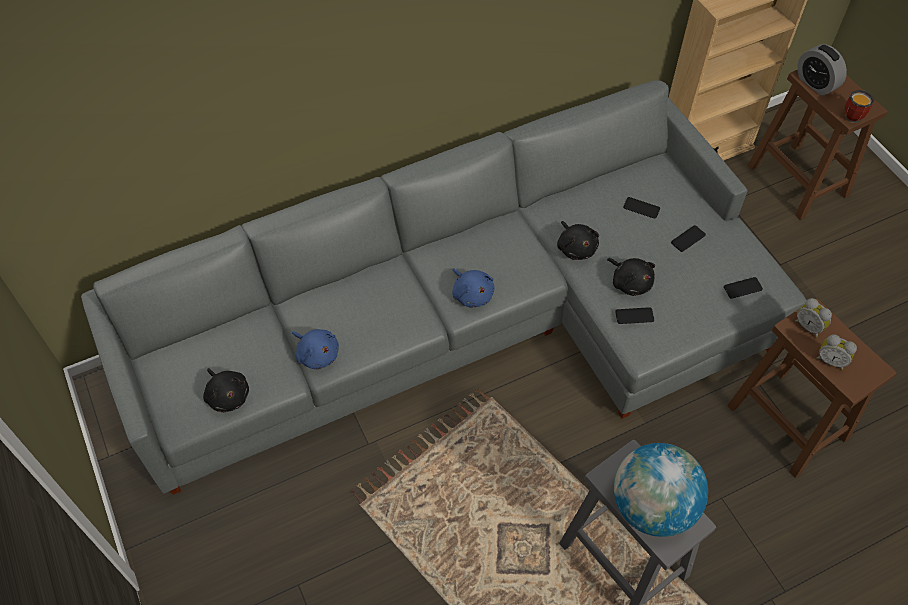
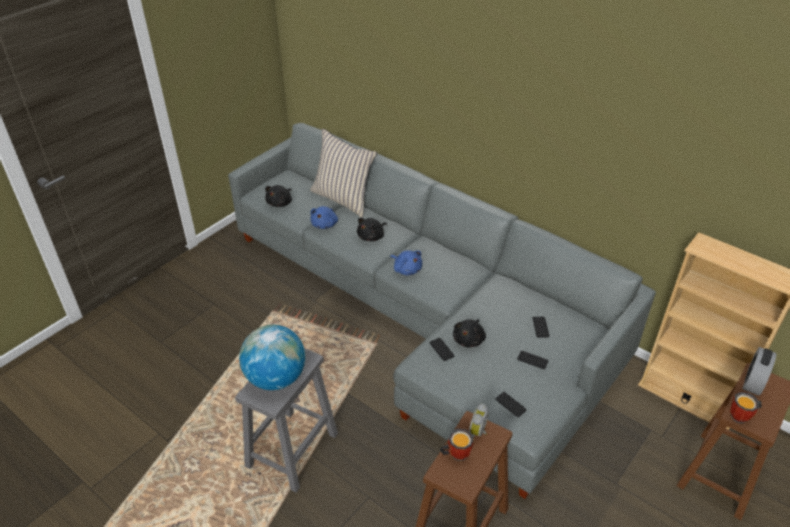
camera: 65 degrees right, 15 degrees down
blue plush toy [452,268,495,308] -> blue plush toy turned 75 degrees counterclockwise [390,250,422,276]
black plush toy [557,221,599,260] -> black plush toy moved to [357,218,387,241]
alarm clock [816,334,857,370] -> mug [440,428,474,461]
none -> beige pillow [310,129,377,218]

